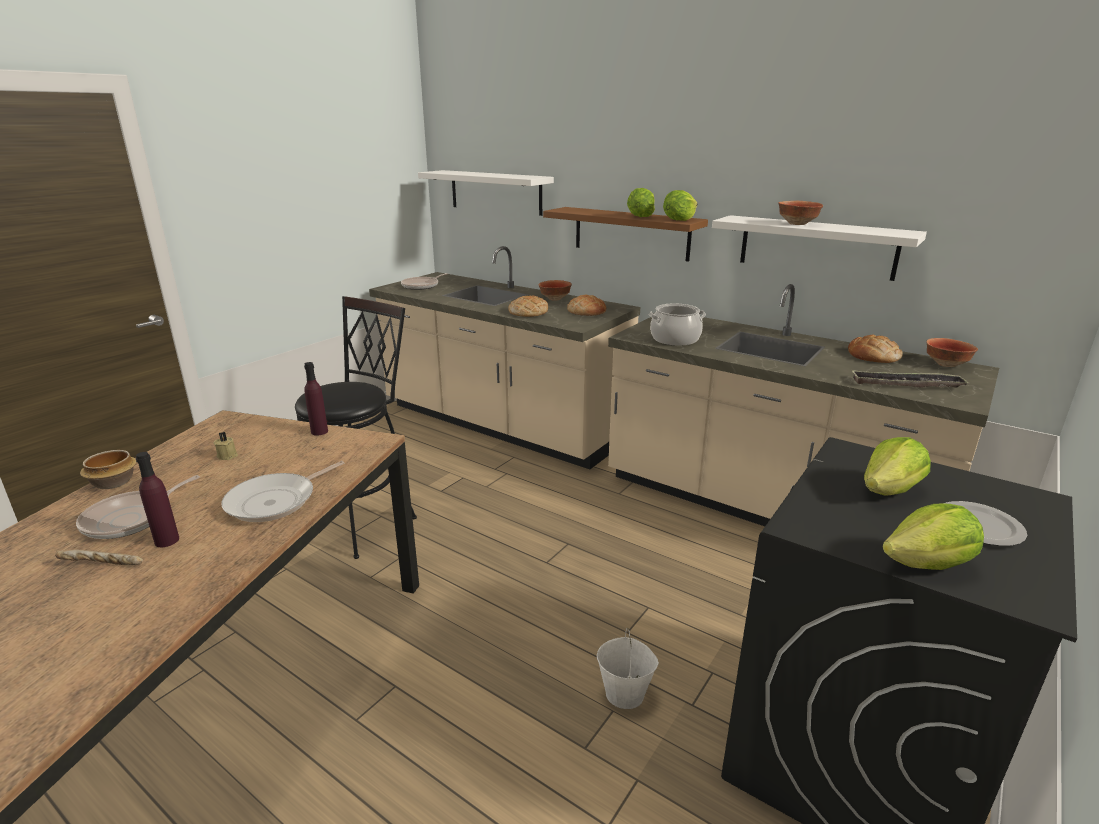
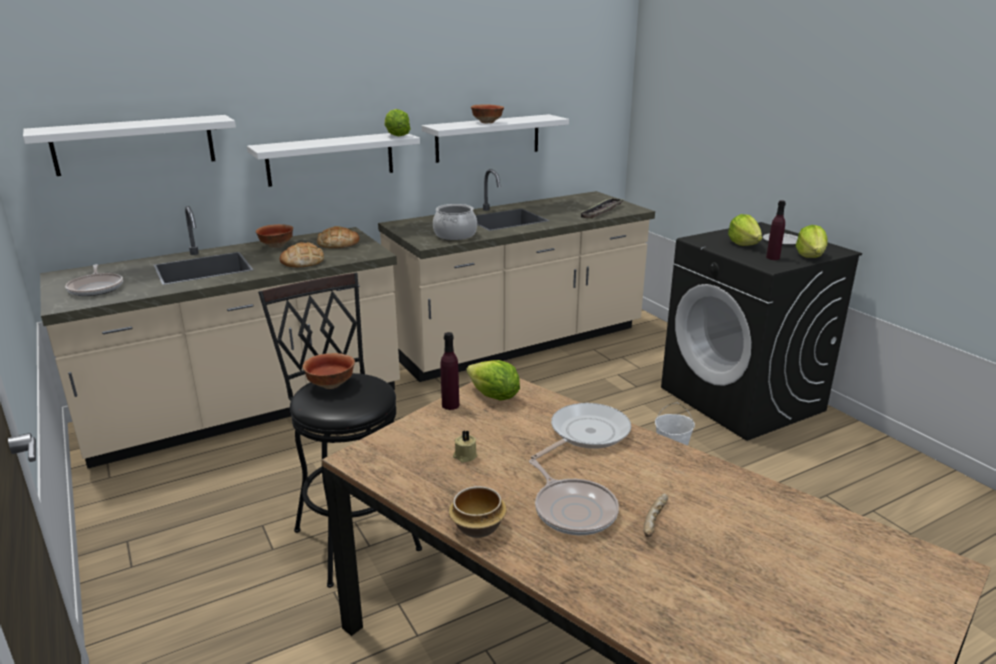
camera: 65 degrees left, 0 degrees up
purple bottle [136,452,179,547] -> purple bottle moved to [766,200,786,260]
frying pan [222,461,344,522] -> frying pan turned 105 degrees counterclockwise [531,403,631,459]
brown shelf [543,207,708,262] -> white shelf [247,133,420,187]
lettuce [627,188,655,217] -> lettuce moved to [467,360,520,401]
bread [848,334,903,363] -> none
bowl [926,338,978,367] -> bowl moved to [303,353,355,389]

